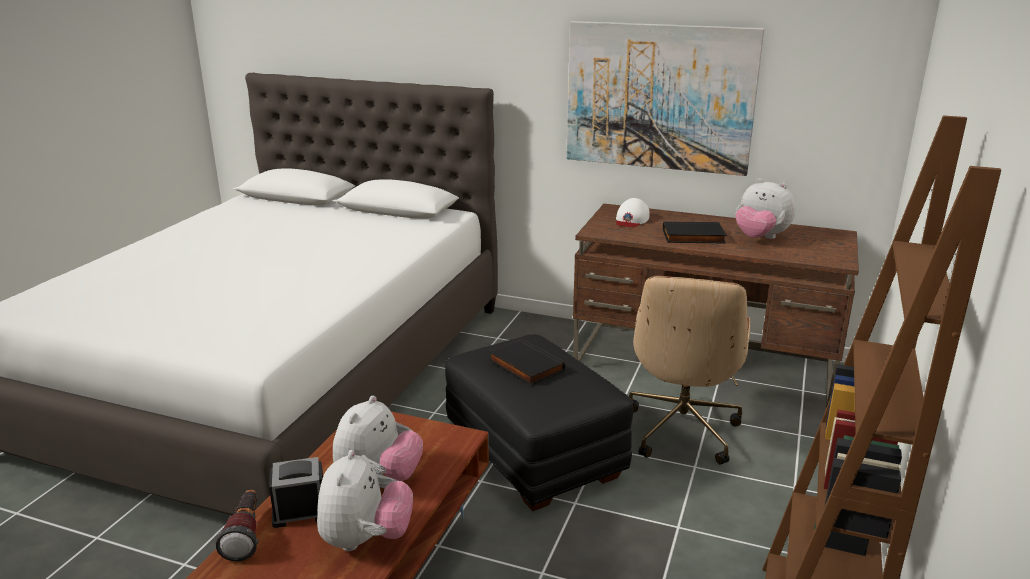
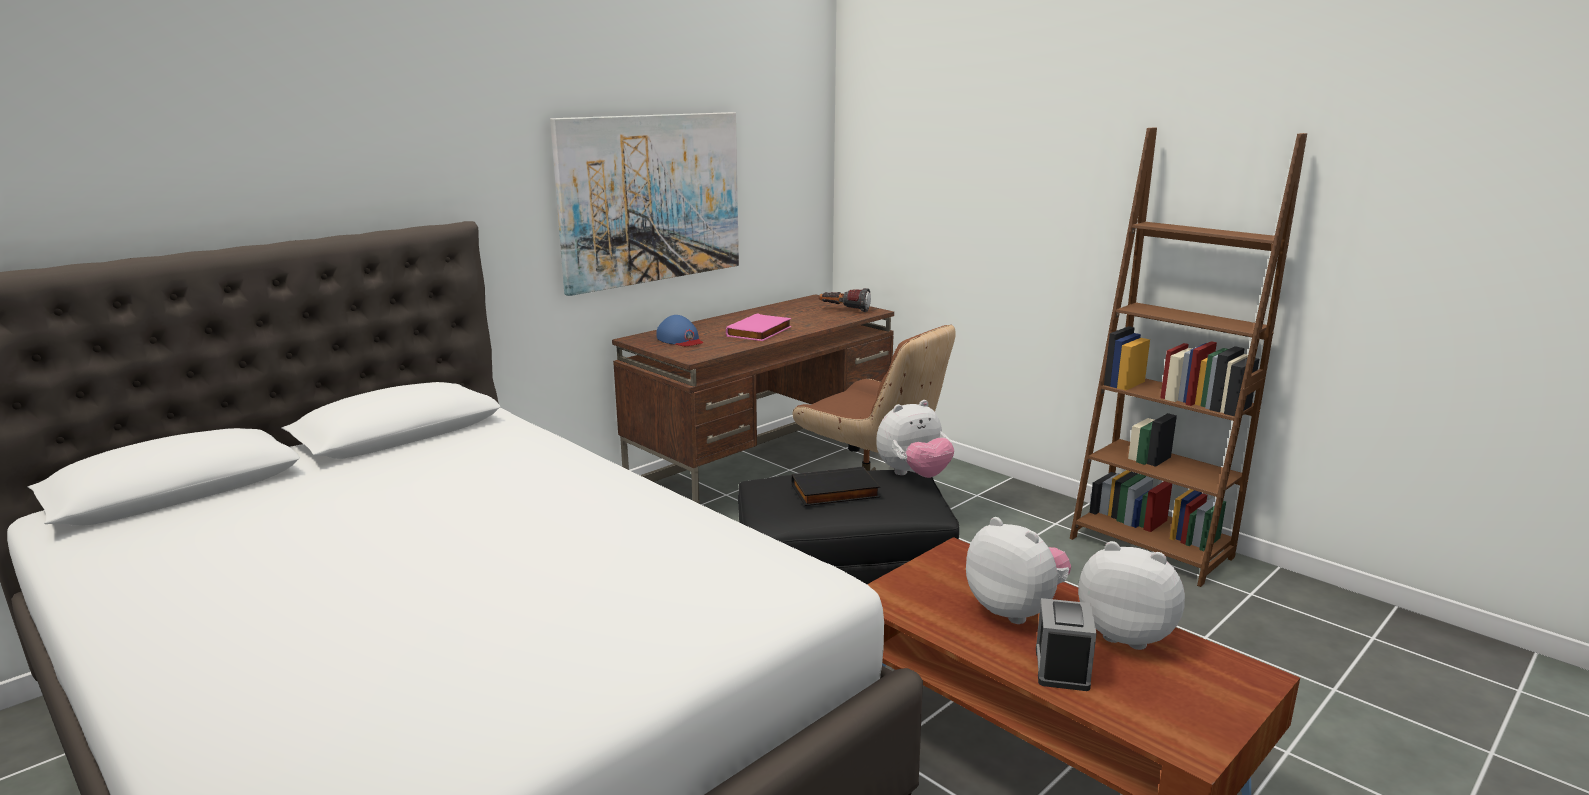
camera: 65 degrees left, 5 degrees down
flashlight [215,490,258,561] -> flashlight moved to [819,288,871,312]
white cap [616,198,650,227] -> blue cap [657,315,704,346]
black book [663,222,727,243] -> pink book [726,314,791,341]
plush toy [735,178,796,239] -> plush toy moved to [876,400,954,478]

